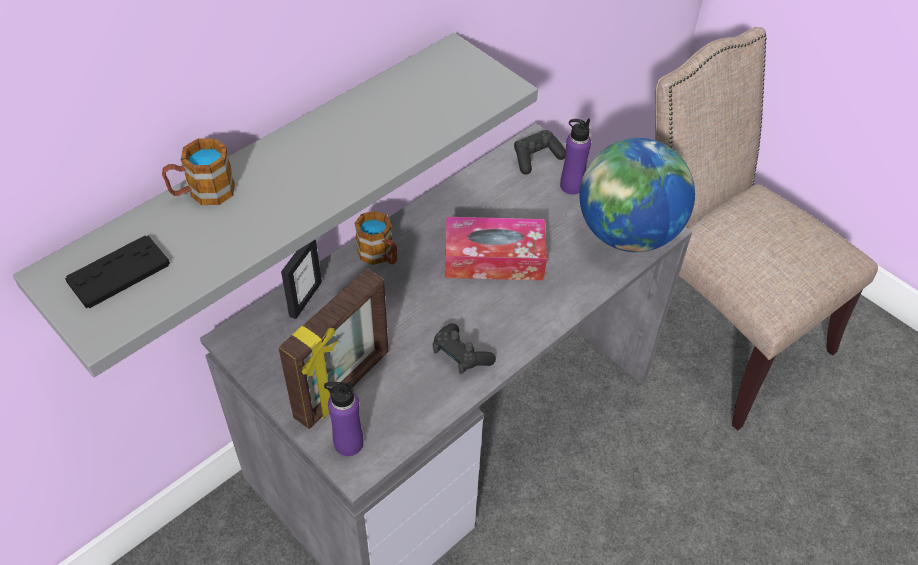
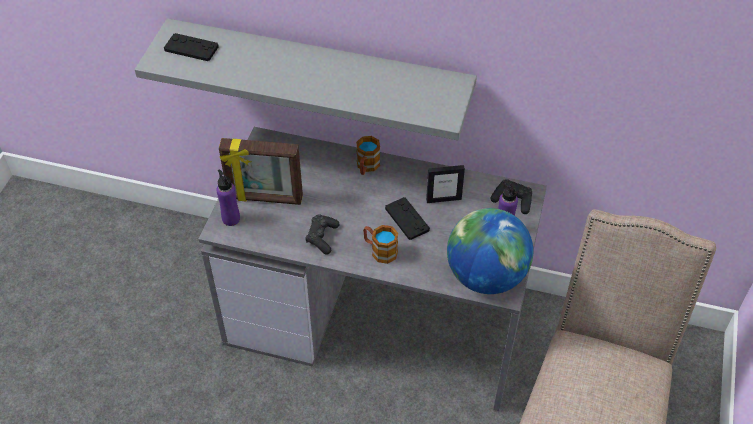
camera: 60 degrees right, 0 degrees up
mug [162,138,235,205] -> mug moved to [363,225,398,264]
picture frame [281,239,322,319] -> picture frame moved to [426,165,465,203]
tissue box [445,217,547,281] -> black game controller [385,197,430,240]

